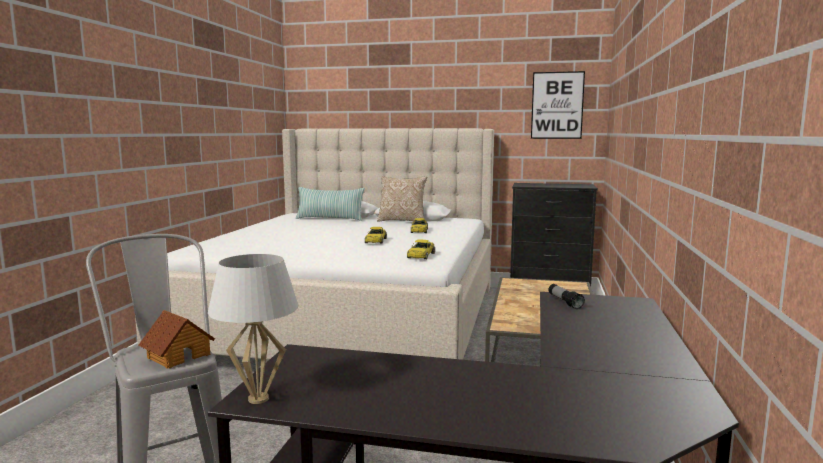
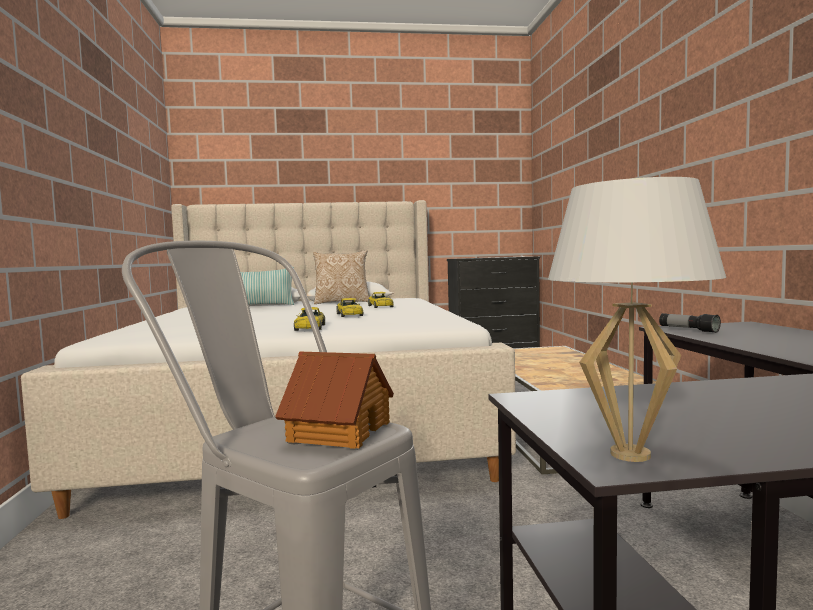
camera: 20 degrees left, 5 degrees down
yellow toy car [407,239,435,259] -> yellow toy car moved to [294,307,325,331]
picture [531,71,585,139] -> none

